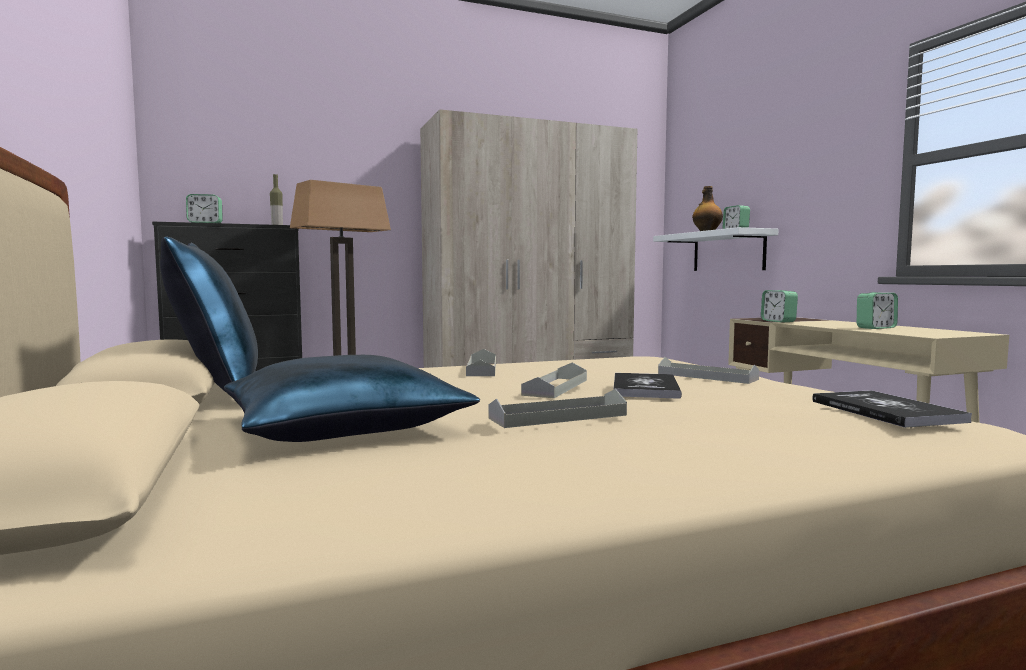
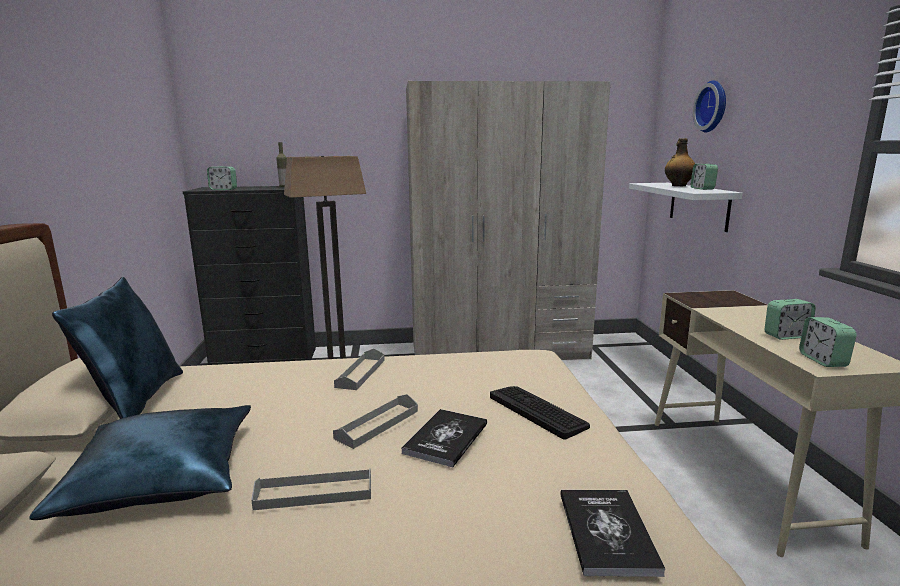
camera: 15 degrees right, 10 degrees up
grey tray [658,357,759,384] -> keyboard [490,386,590,440]
alarm clock [761,290,798,322] -> alarm clock moved to [799,317,857,367]
none -> wall clock [693,80,726,132]

